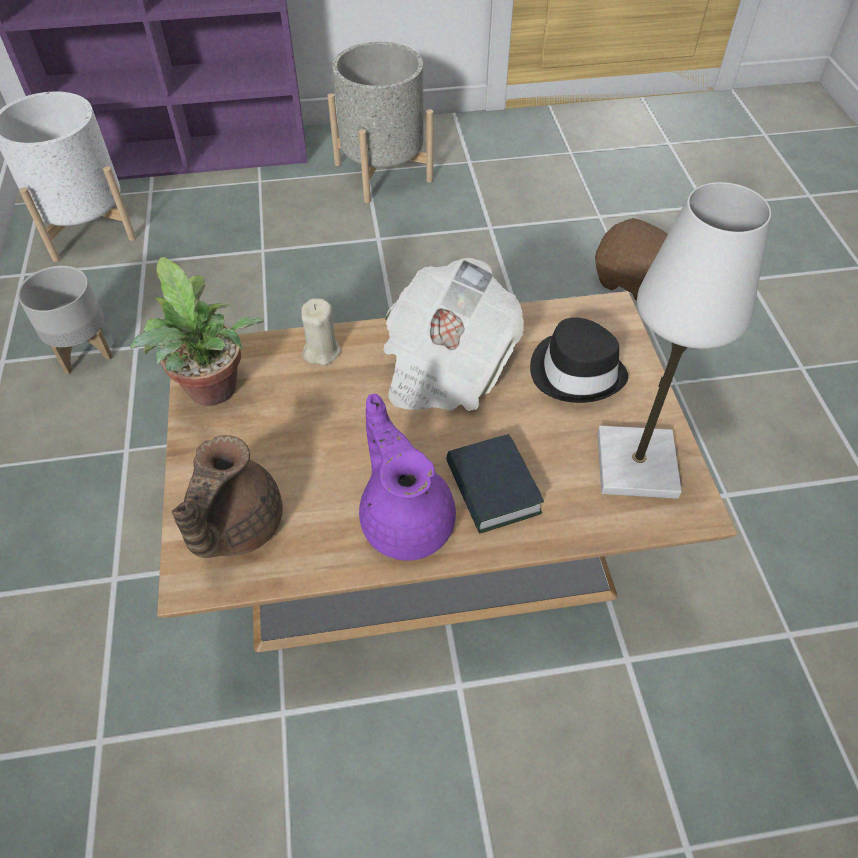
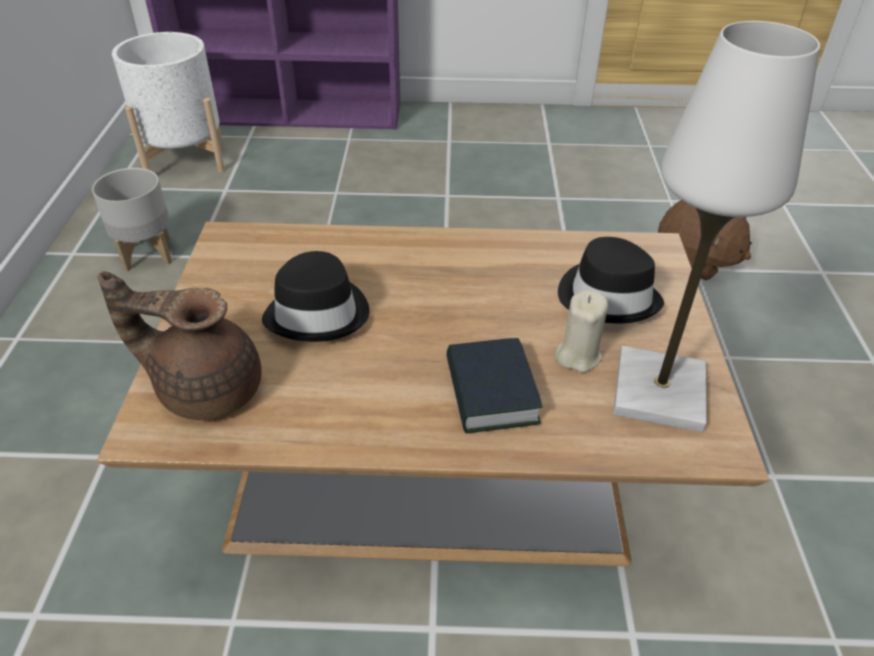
camera: 10 degrees right, 10 degrees down
potted plant [130,257,264,406] -> none
brown teapot [172,435,283,558] -> brown teapot turned 75 degrees clockwise [98,271,262,420]
beige candle [301,298,341,365] -> beige candle moved to [555,290,608,372]
grey planter [327,42,433,203] -> none
purple teapot [359,394,456,561] -> none
newspaper [383,258,524,411] -> none
none -> black hat [262,251,370,342]

